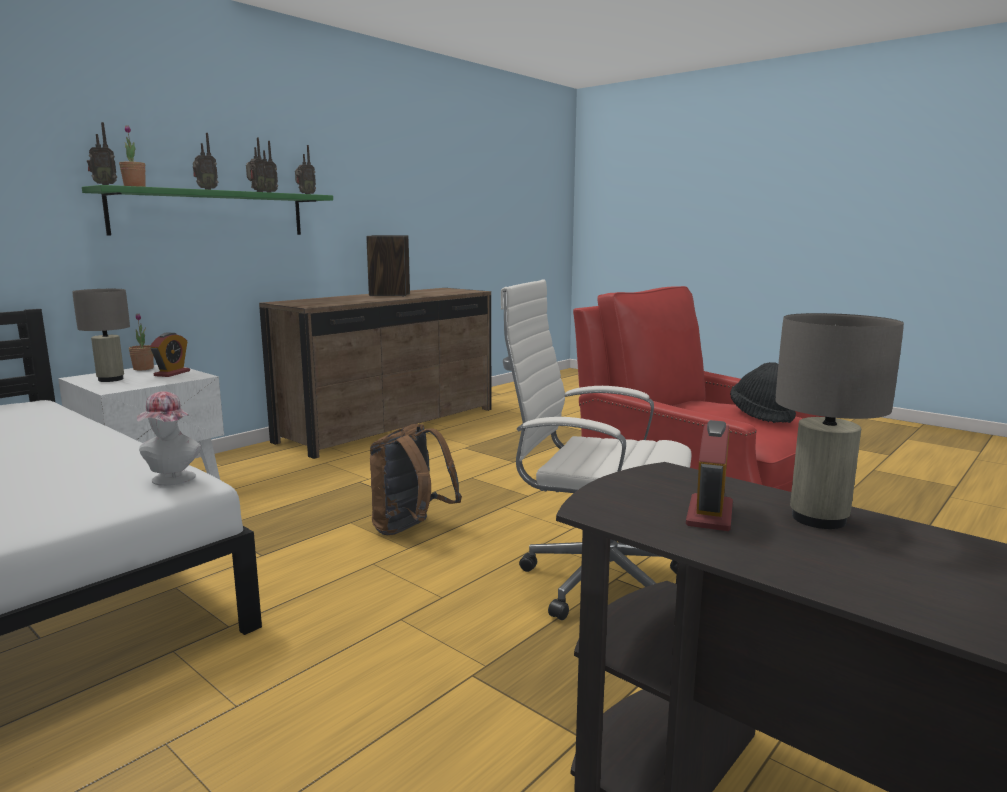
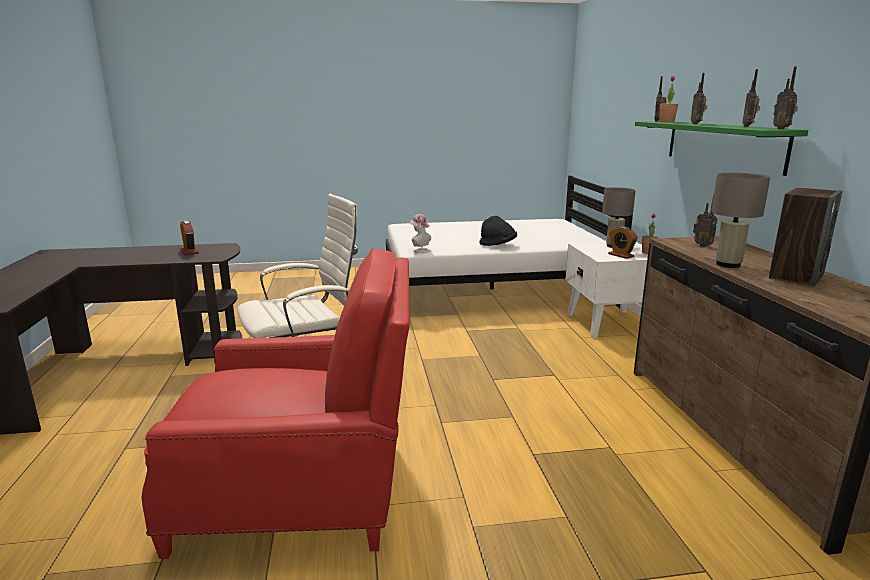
camera: 130 degrees right, 5 degrees up
radio [246,137,267,192] -> radio moved to [693,194,717,247]
brown backpack [370,424,462,535] -> none
black hat [730,362,796,423] -> black hat moved to [479,216,517,246]
grey table lamp [776,313,904,529] -> grey table lamp moved to [711,173,770,268]

